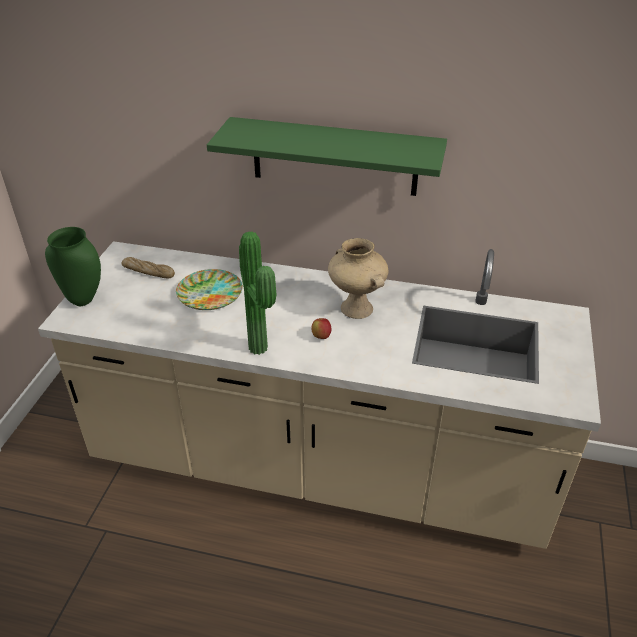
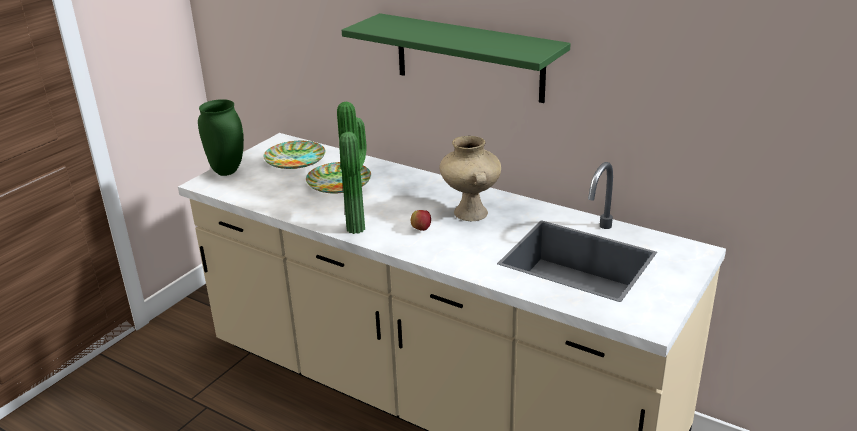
camera: 20 degrees right, 10 degrees down
bread [122,257,175,278] -> plate [263,141,325,169]

